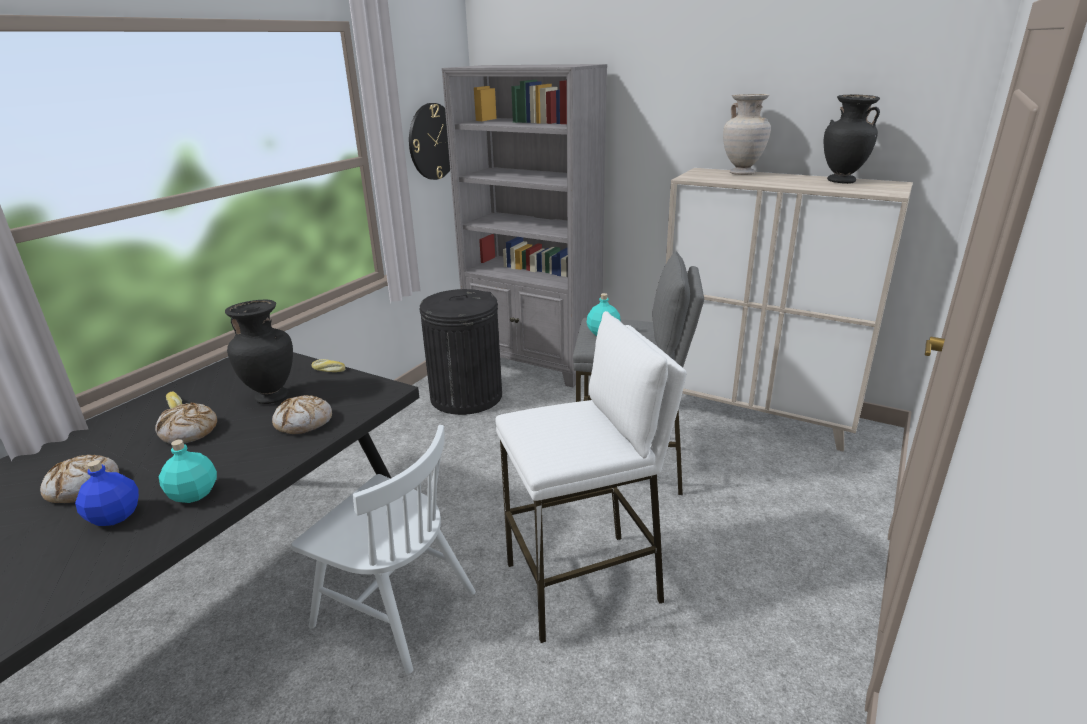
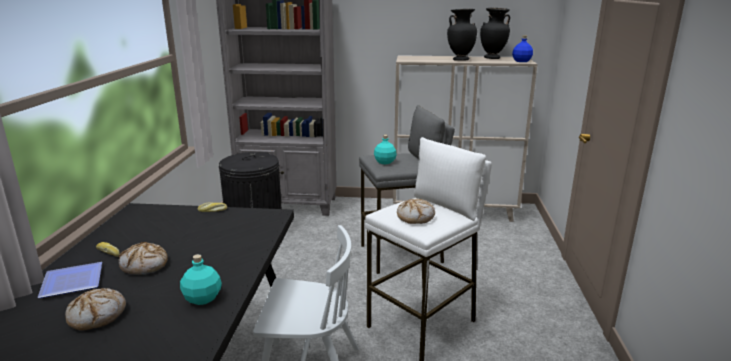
camera: 25 degrees left, 5 degrees down
blue bottle [75,460,139,526] -> blue bottle moved to [512,36,533,62]
black vase [225,300,293,404] -> black vase moved to [447,9,477,61]
bread [272,395,332,434] -> bread moved to [397,199,435,224]
wall clock [409,103,450,180] -> none
beige vase [723,94,771,175] -> none
none -> plate [37,262,102,298]

